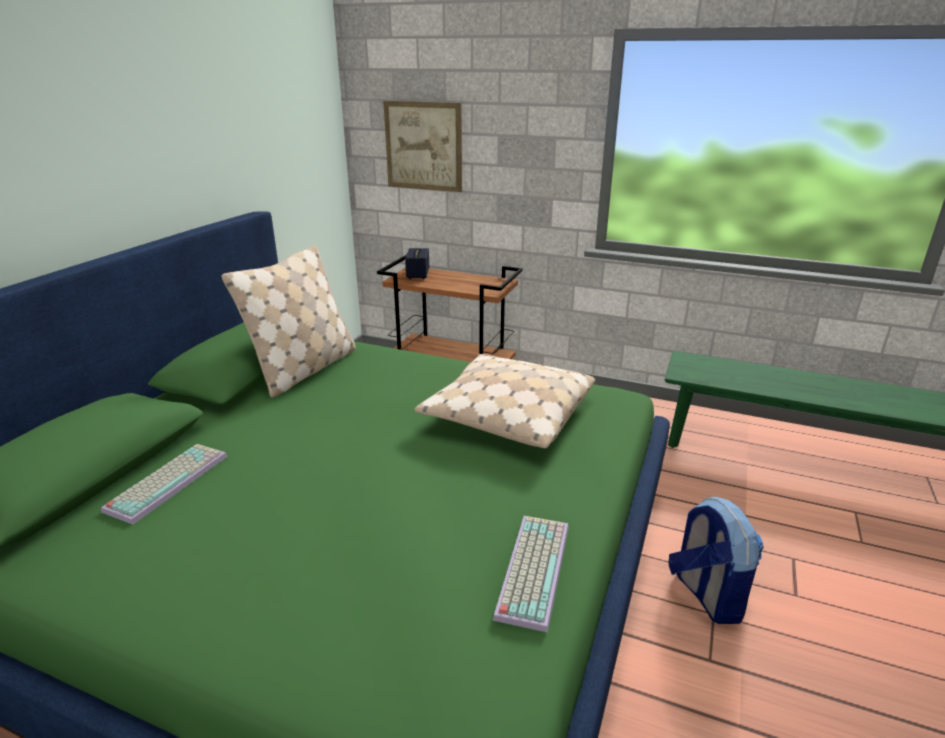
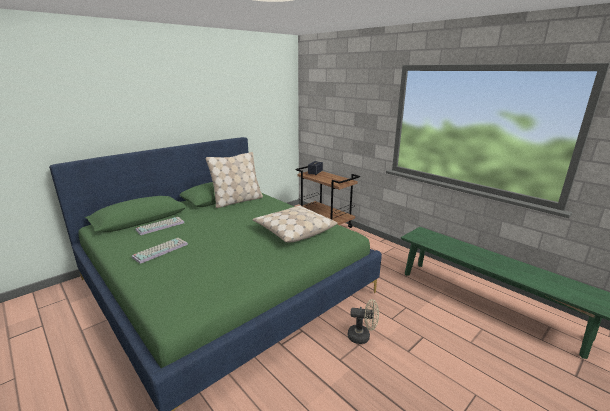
camera: 25 degrees right, 5 degrees down
picture [383,101,462,192] -> none
keyboard [493,516,569,632] -> keyboard moved to [132,238,188,264]
backpack [668,497,764,624] -> beige fan [348,299,379,344]

